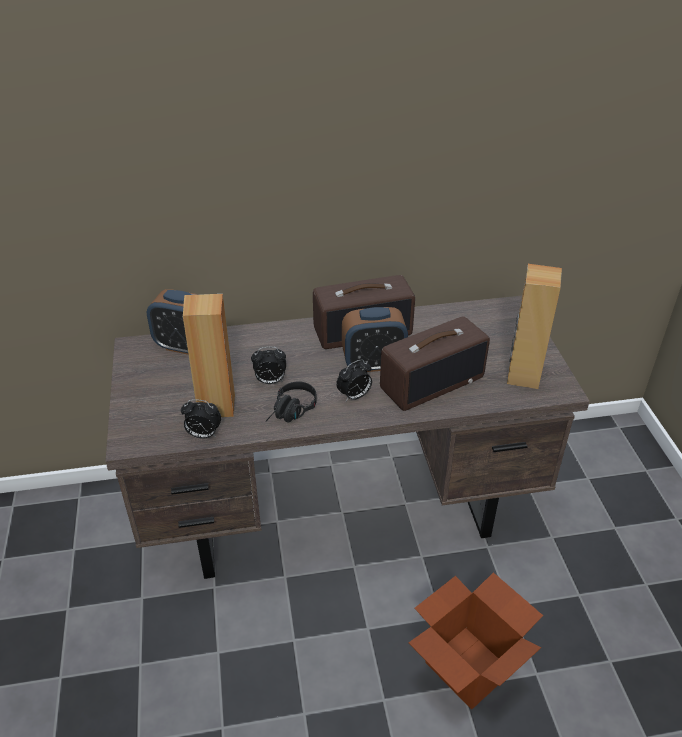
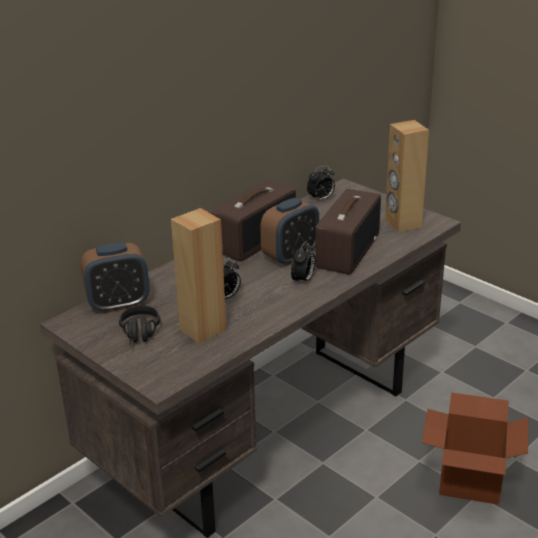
camera: 35 degrees left, 10 degrees down
alarm clock [181,399,221,439] -> alarm clock moved to [307,165,335,202]
black headphones [265,381,317,423] -> black headphones moved to [119,305,161,346]

